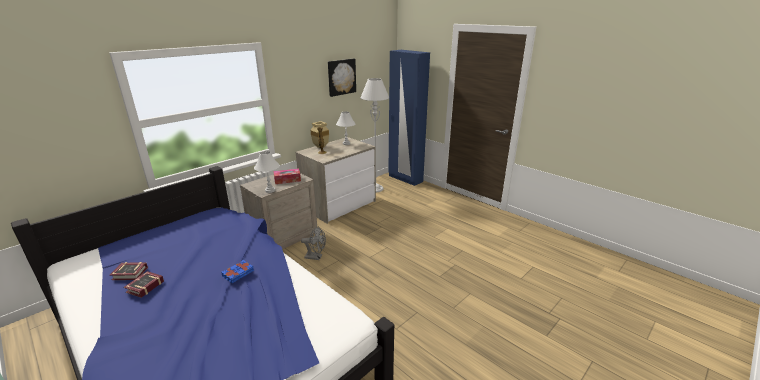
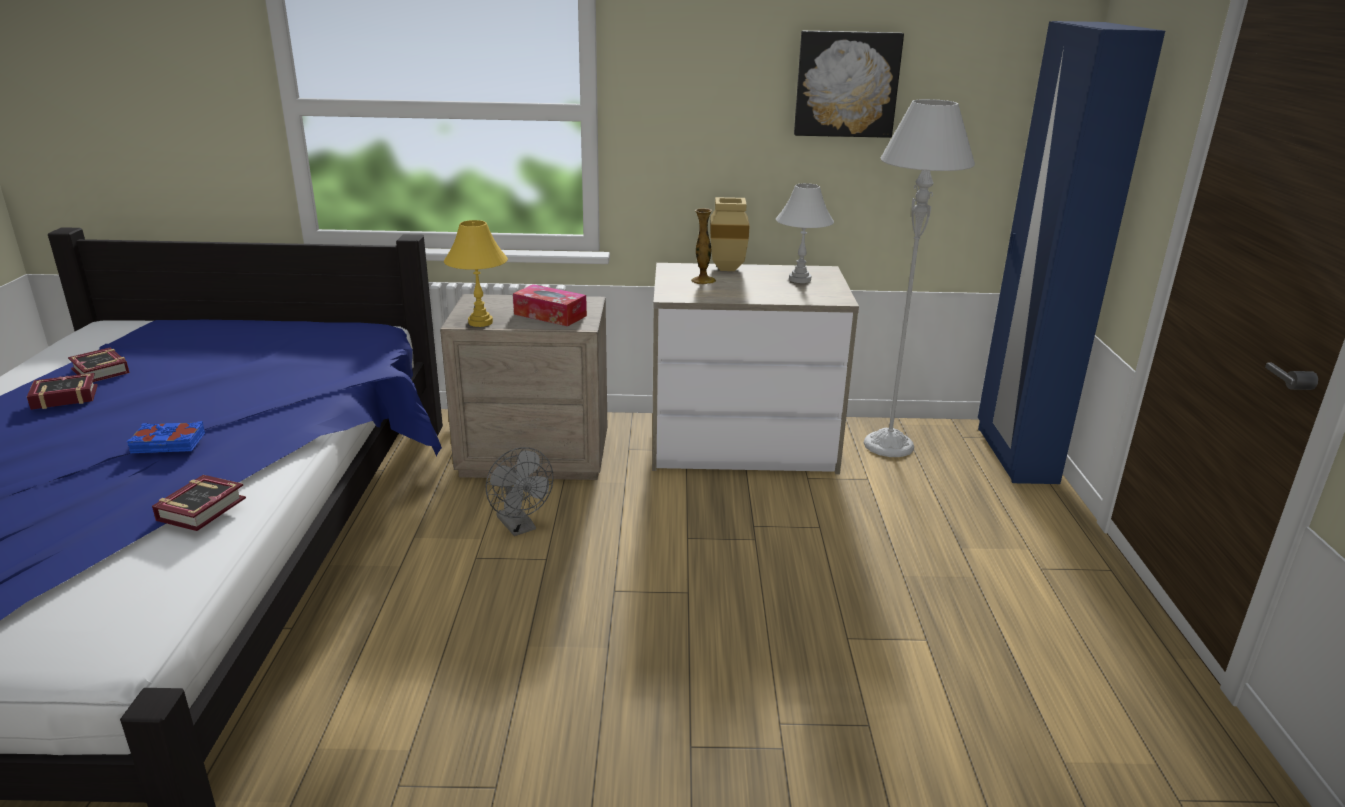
camera: 45 degrees right, 0 degrees up
white table lamp [254,151,280,193] -> yellow table lamp [444,220,508,327]
none -> book [152,475,246,531]

